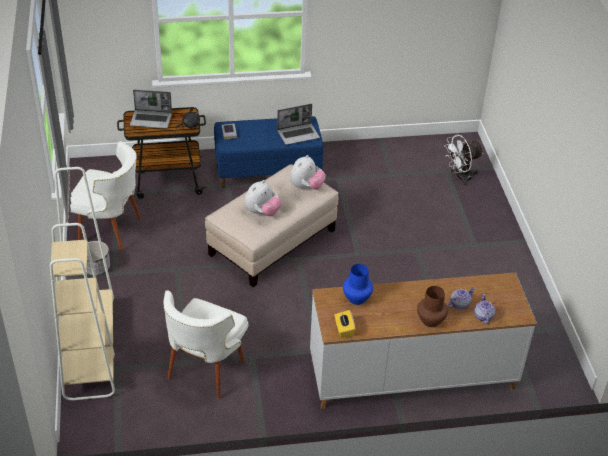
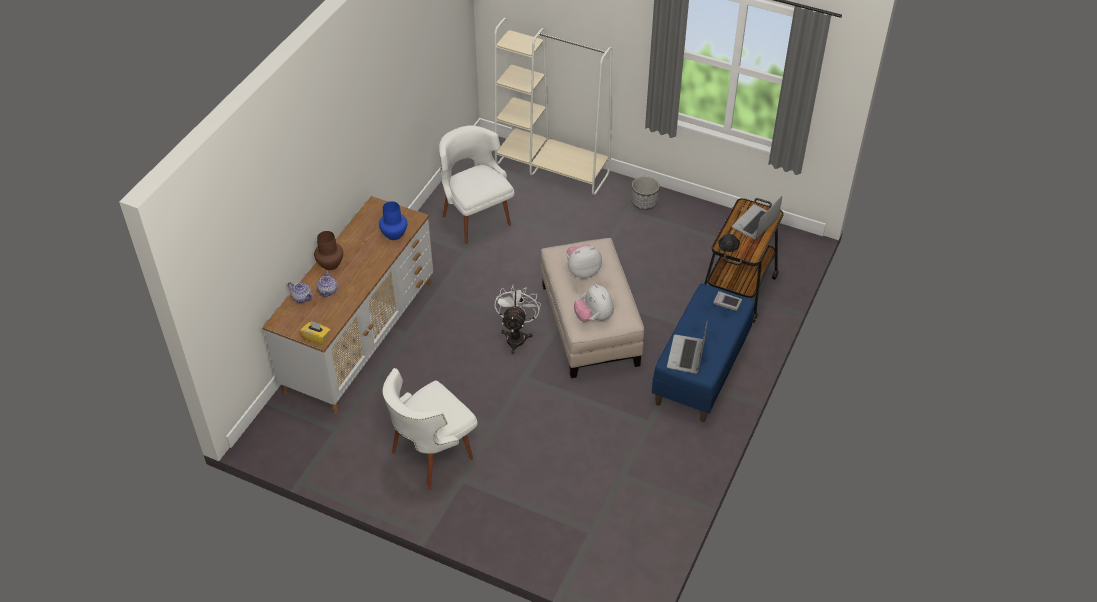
camera: 125 degrees right, 5 degrees up
white chair [70,141,142,252] -> white chair moved to [383,368,478,490]
plush toy [244,180,281,216] -> plush toy turned 90 degrees clockwise [566,244,602,278]
yellow tissue box [335,310,356,338] -> yellow tissue box moved to [301,321,330,345]
white fan [444,135,484,186] -> white fan moved to [494,285,541,354]

